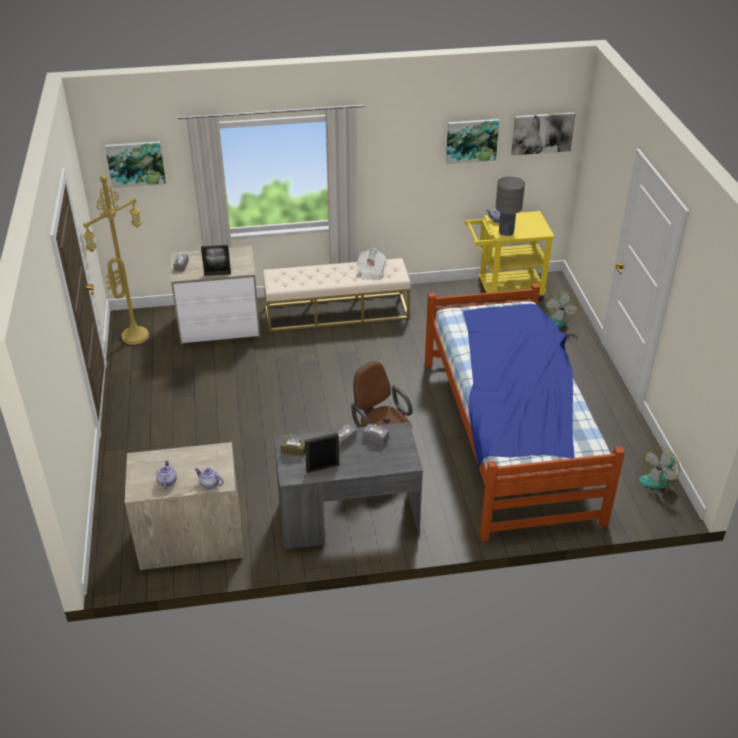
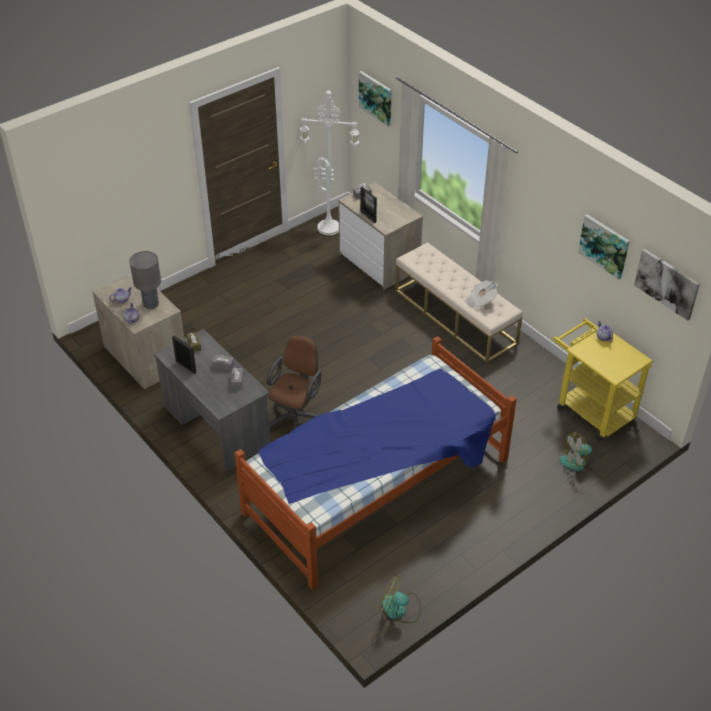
camera: 60 degrees right, 5 degrees up
yellow floor lamp [83,175,149,345] -> white floor lamp [299,90,359,235]
grey table lamp [496,176,525,236] -> grey table lamp moved to [129,251,161,309]

